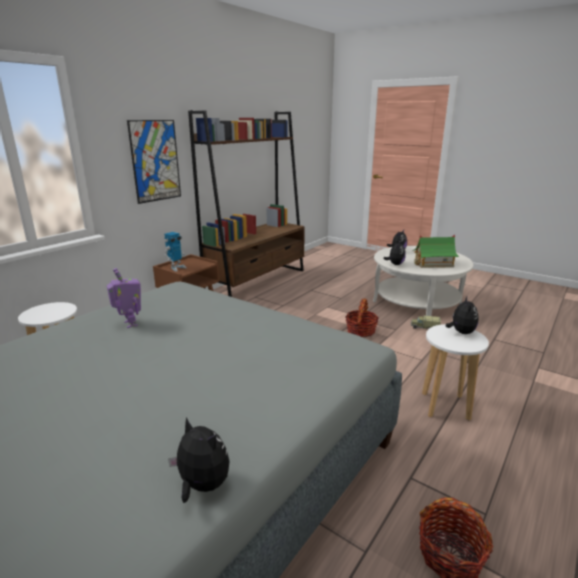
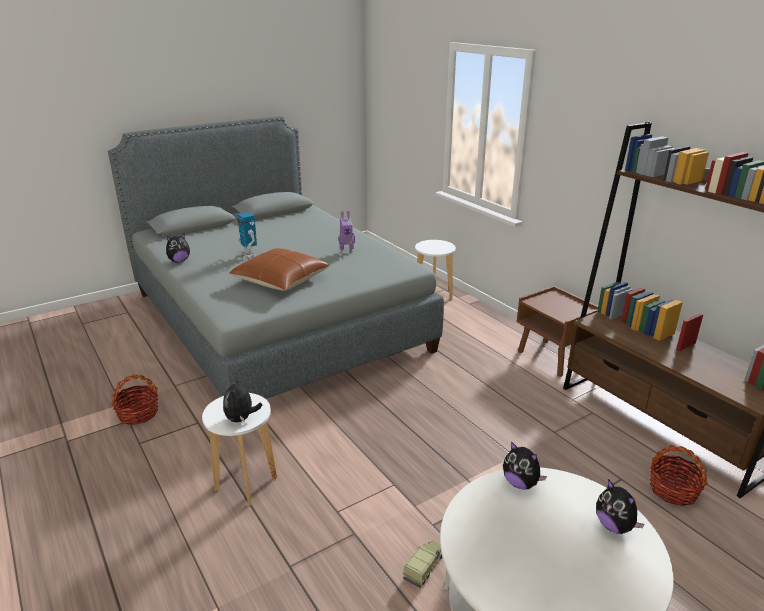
camera: 110 degrees right, 5 degrees up
picture [127,120,181,204] -> none
toy robot [164,232,186,272] -> toy robot moved to [237,212,257,260]
basket [345,298,379,337] -> basket moved to [650,445,708,506]
toy house [414,235,459,268] -> none
plush toy [446,295,479,334] -> plush toy turned 60 degrees clockwise [223,377,262,423]
none -> brown pillow [229,248,329,291]

